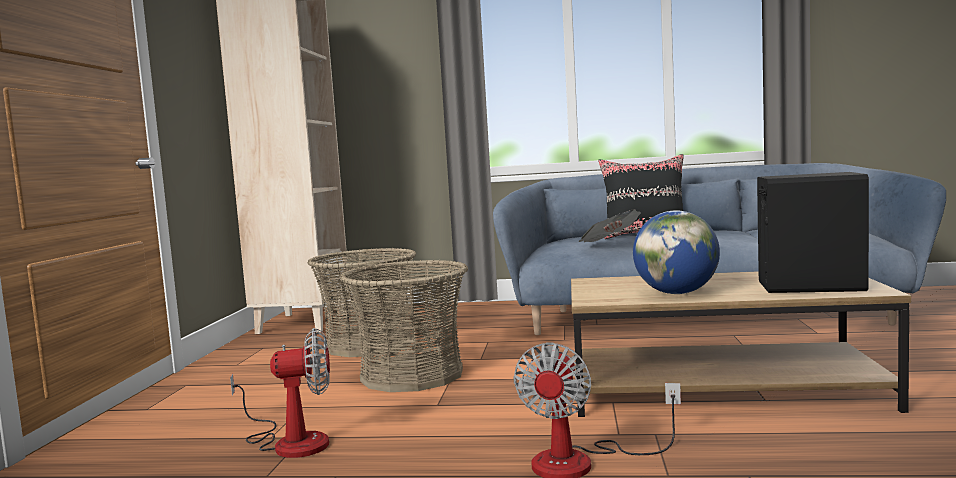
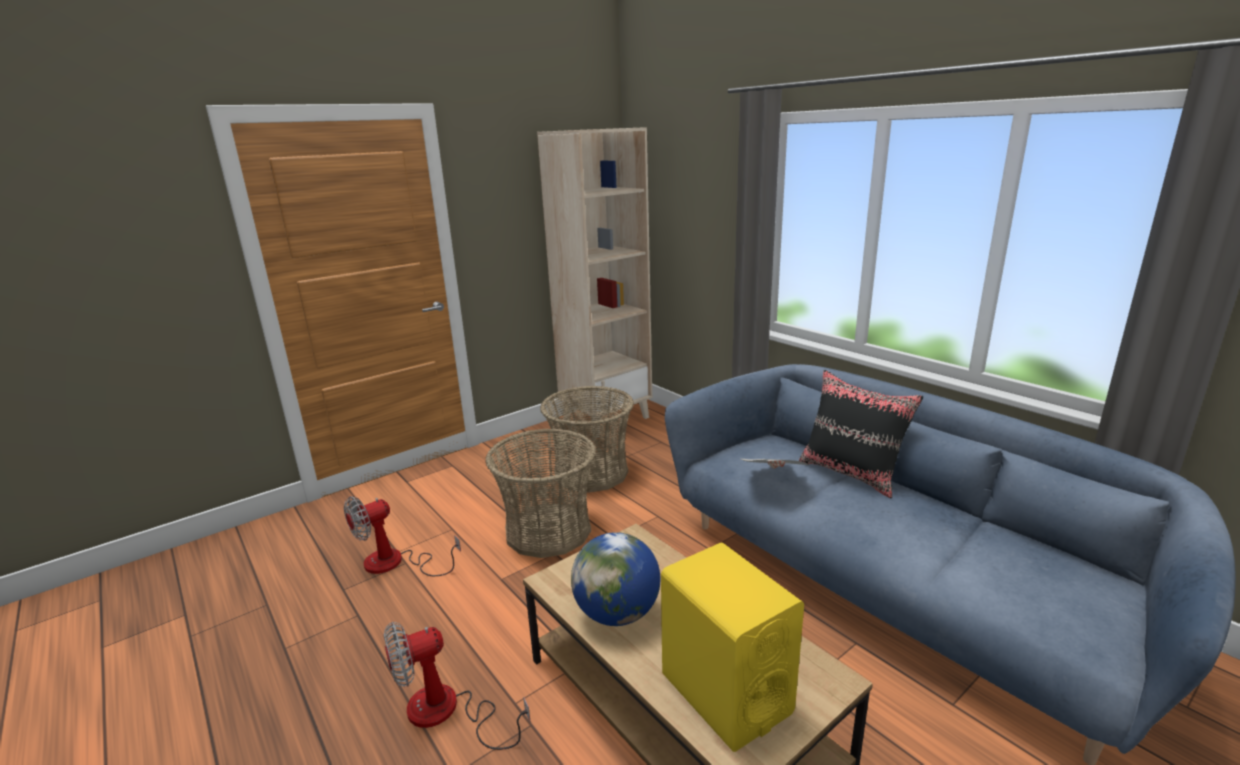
camera: 45 degrees right, 15 degrees up
fan [230,328,330,458] -> fan turned 105 degrees clockwise [344,496,461,576]
black speaker [757,172,869,293] -> yellow speaker [661,543,804,752]

